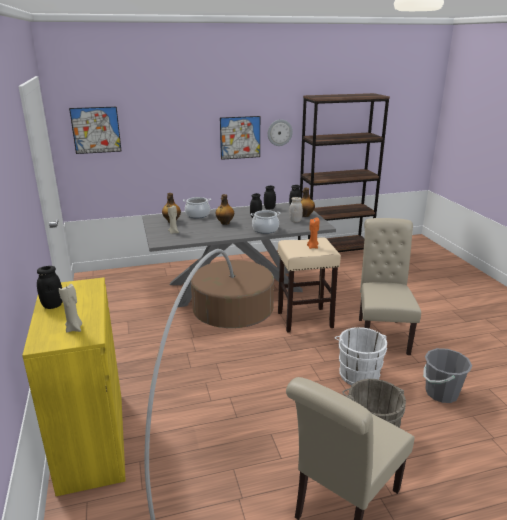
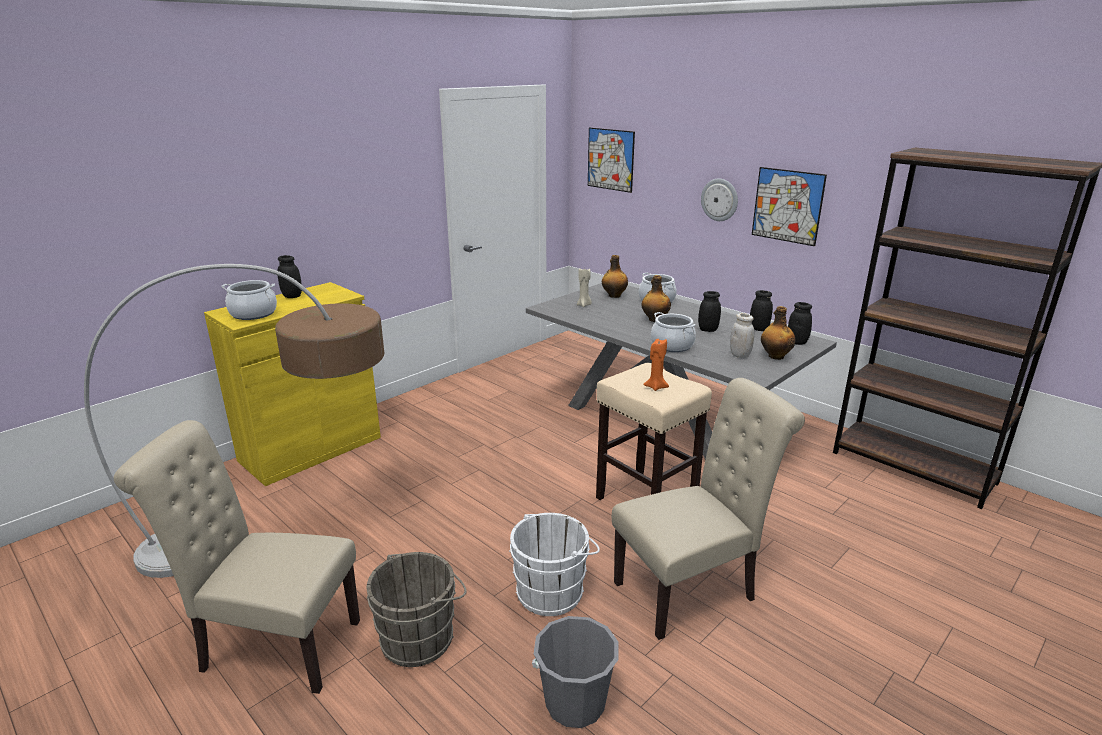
camera: 60 degrees right, 0 degrees up
beige candle [59,284,82,333] -> cooking pot [221,280,277,320]
wall clock [268,119,293,146] -> wall clock moved to [701,178,738,221]

